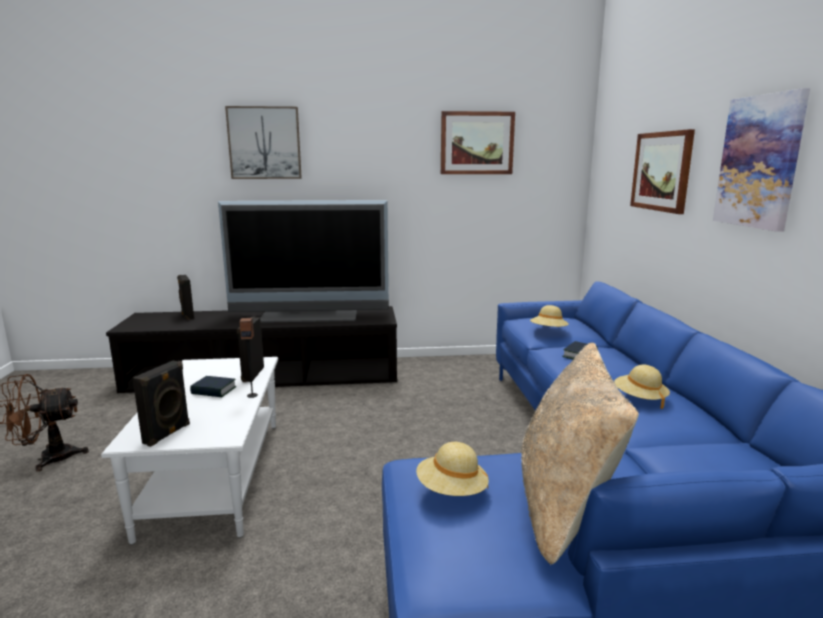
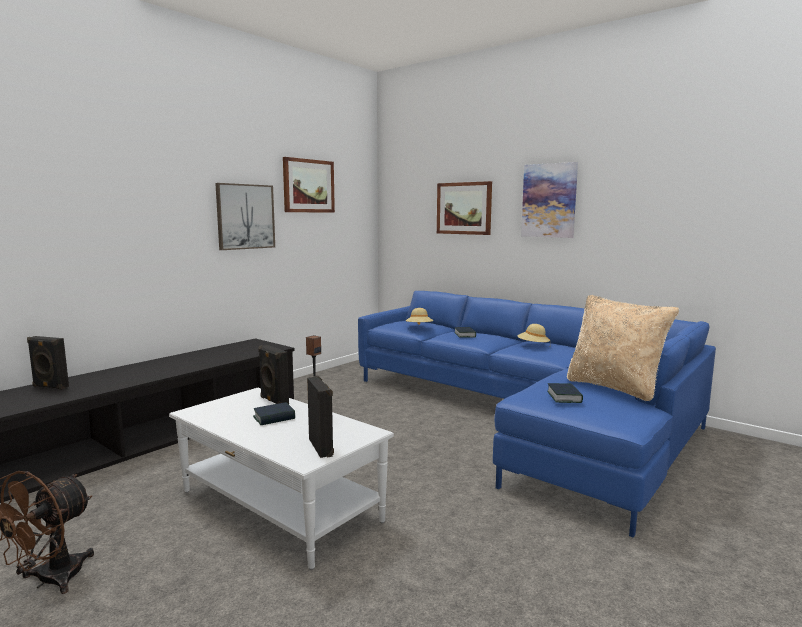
camera: 45 degrees left, 5 degrees down
television [218,200,389,323] -> none
picture [225,106,302,179] -> picture moved to [215,183,275,250]
beige hat [416,442,489,496] -> book [547,383,583,403]

